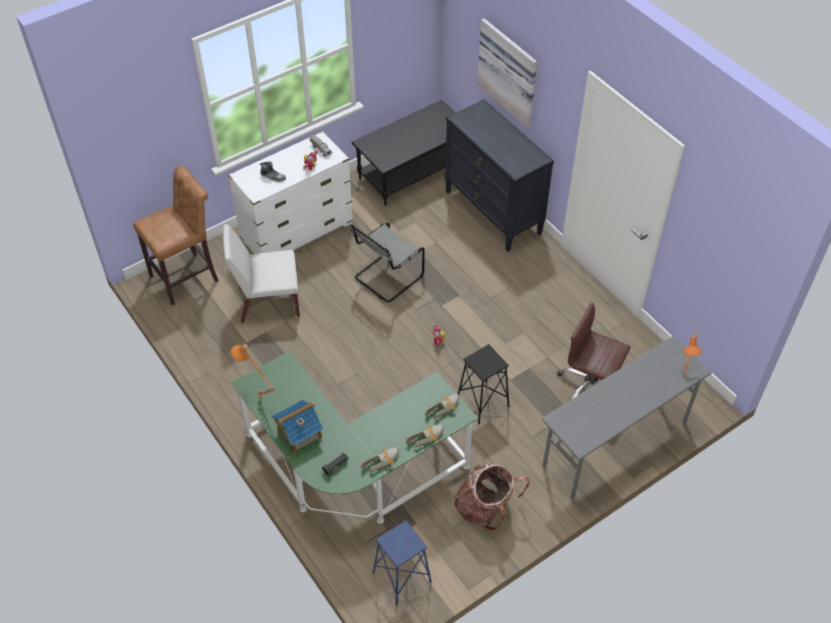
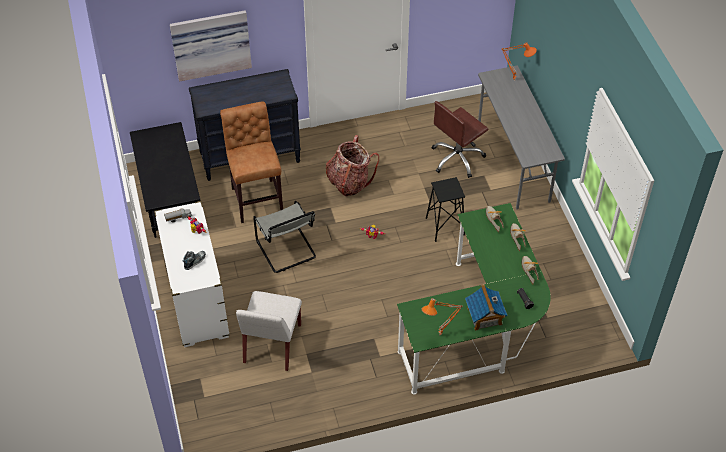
camera: 70 degrees left, 0 degrees up
brown stool [133,166,218,305] -> brown stool moved to [220,101,283,223]
blue stool [373,520,432,606] -> none
backpack [454,464,530,531] -> backpack moved to [326,135,379,197]

